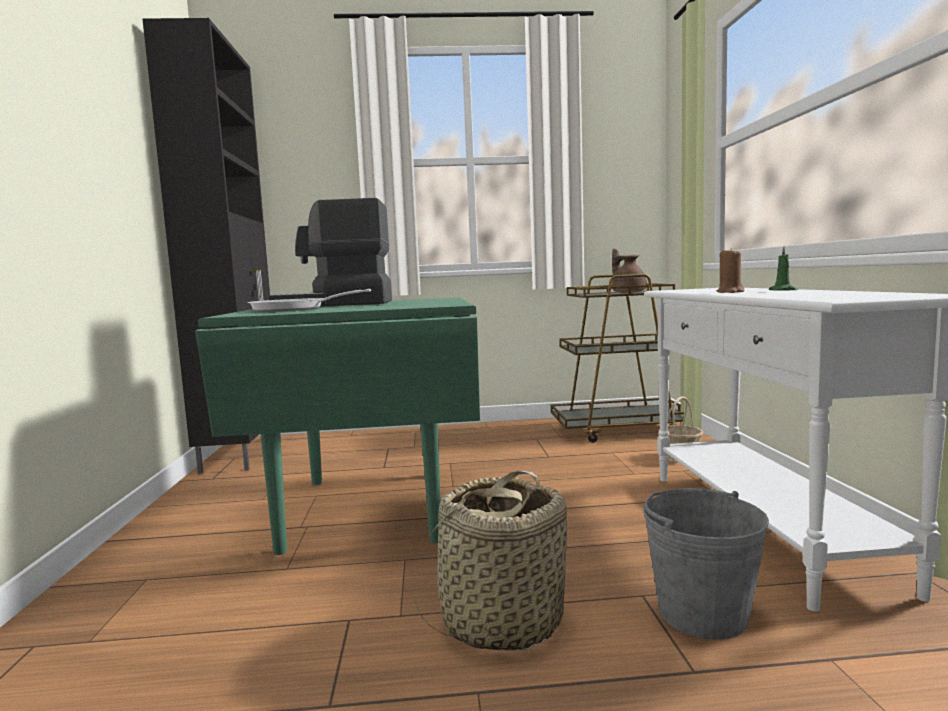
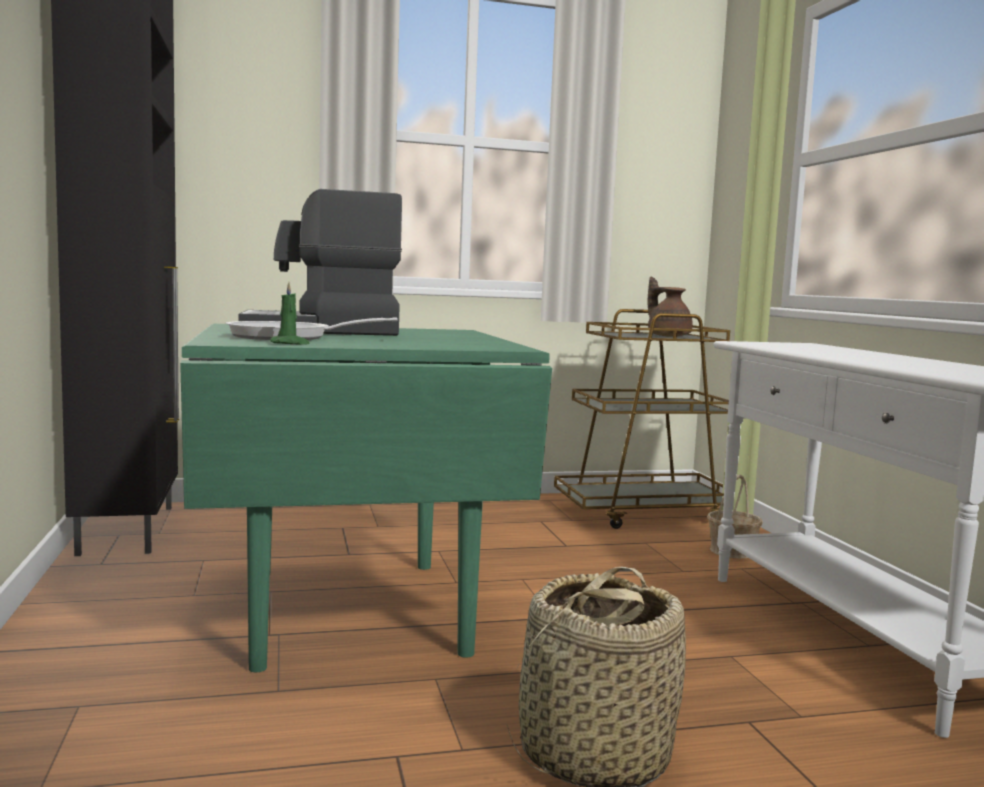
camera: 10 degrees left, 0 degrees up
grey bucket [643,488,769,640] -> none
brown candle [717,248,744,293] -> none
green candle [769,246,798,291] -> green candle moved to [270,282,310,345]

